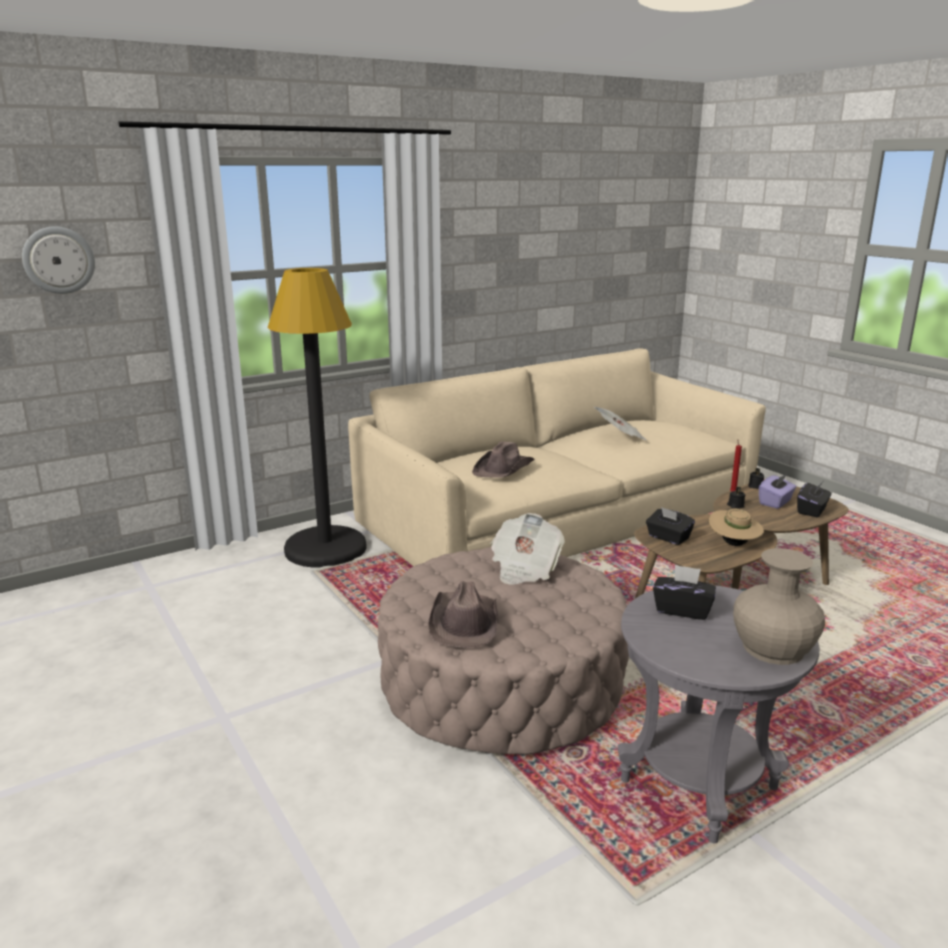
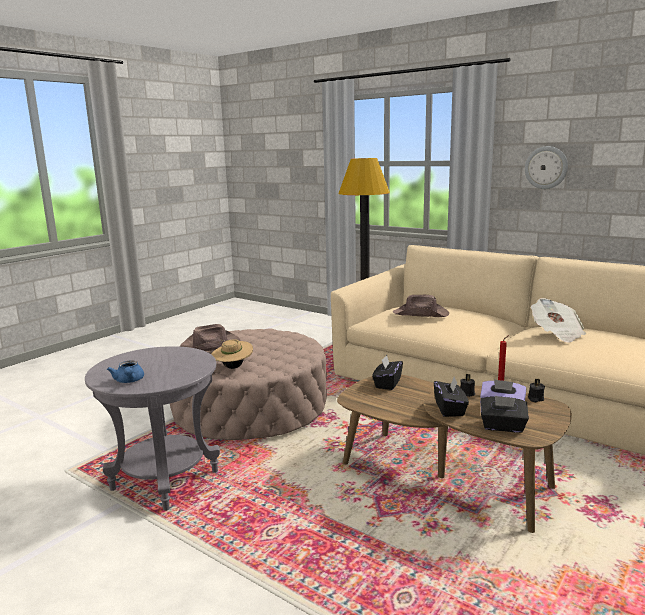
camera: 70 degrees right, 5 degrees down
wall clock [22,226,95,294] -> wall clock moved to [525,146,568,189]
newspaper [490,513,565,585] -> none
black tissue box [653,565,716,620] -> black tissue box moved to [434,377,469,417]
beige hat [709,509,764,546] -> beige hat moved to [211,339,253,369]
beige vase [733,548,825,665] -> blue teapot [107,360,144,383]

